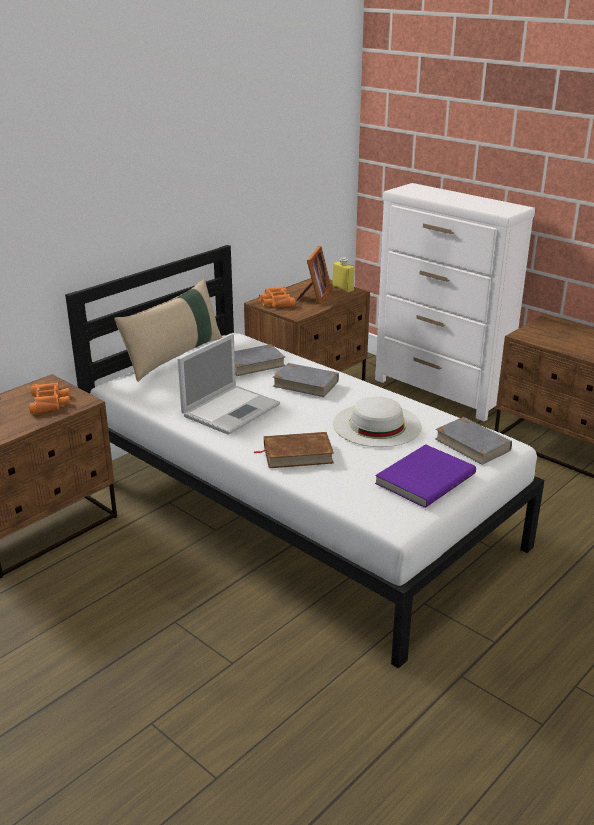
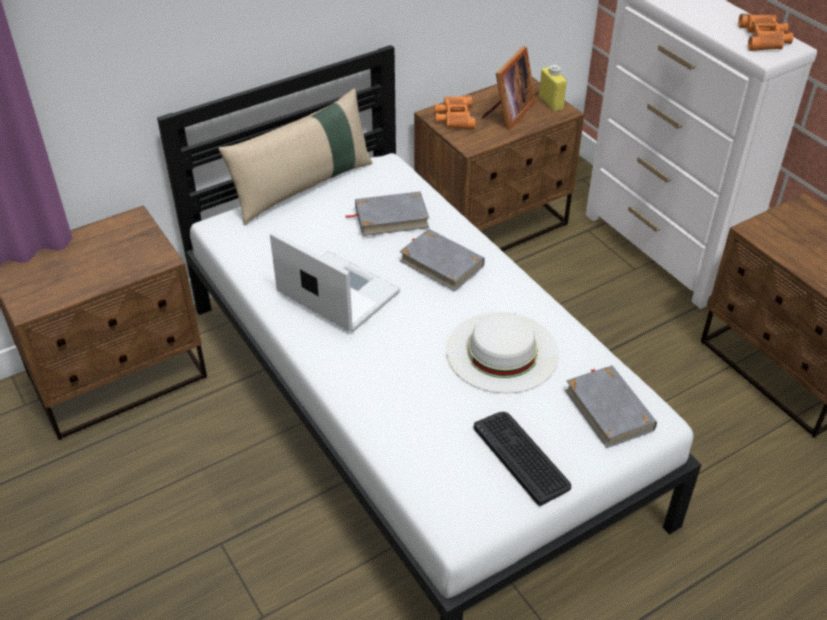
camera: 15 degrees right, 15 degrees up
orange binoculars [29,382,70,414] -> orange binoculars moved to [738,14,793,51]
laptop [178,333,280,435] -> laptop turned 105 degrees counterclockwise [270,231,400,332]
brown book [253,432,334,468] -> none
purple book [375,444,476,508] -> keyboard [474,412,571,506]

